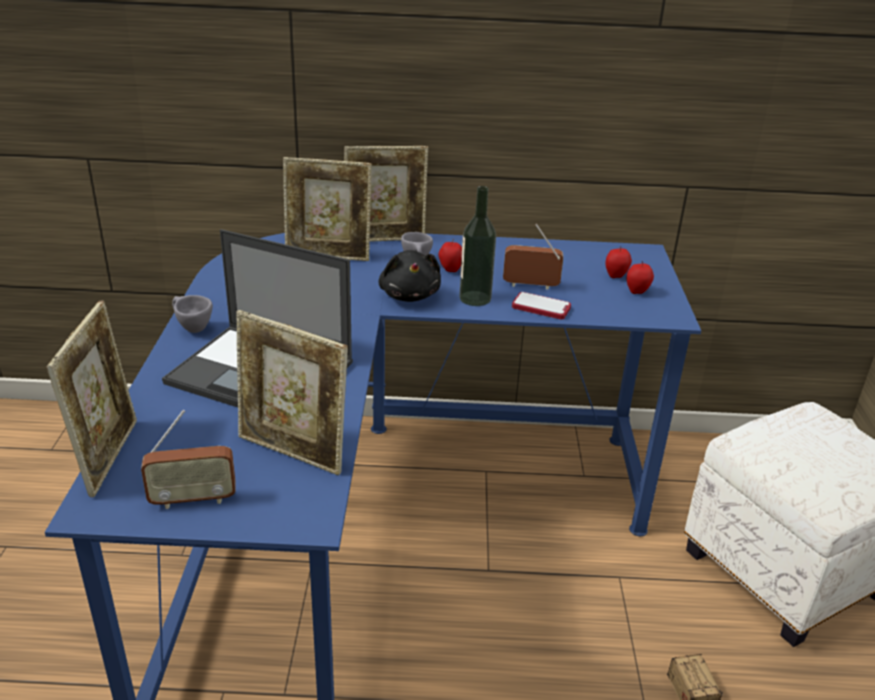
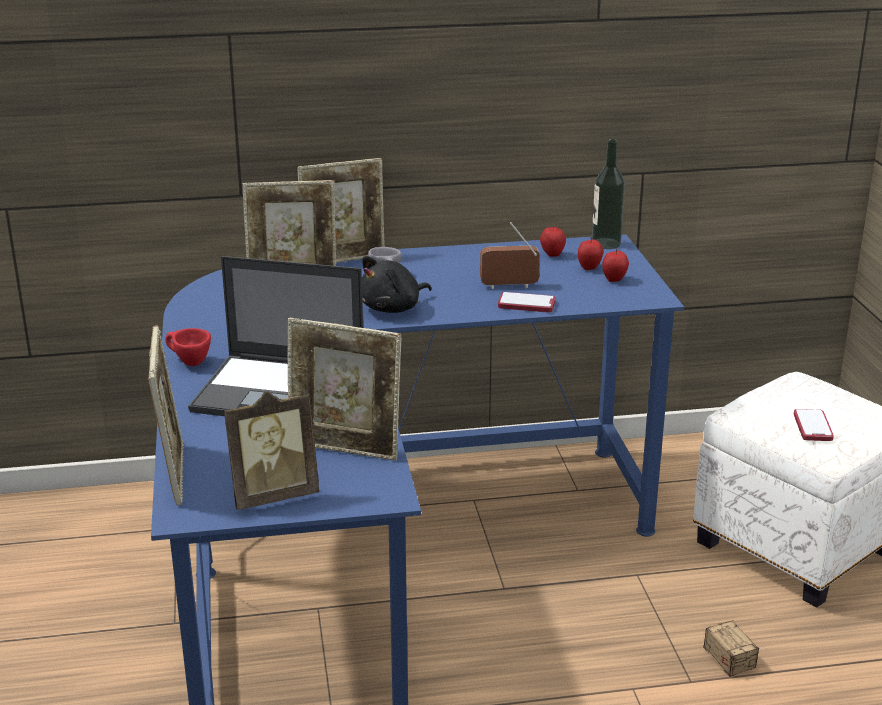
camera: 10 degrees left, 5 degrees down
radio [141,410,235,509] -> picture frame [224,391,319,510]
grey cup [172,295,213,333] -> red cup [165,328,211,366]
black plush toy [378,250,441,302] -> black plush toy turned 75 degrees clockwise [362,256,432,313]
apple [438,239,462,272] -> apple moved to [540,224,566,257]
bottle [459,186,496,306] -> bottle moved to [592,139,625,249]
none -> phone [794,409,834,441]

